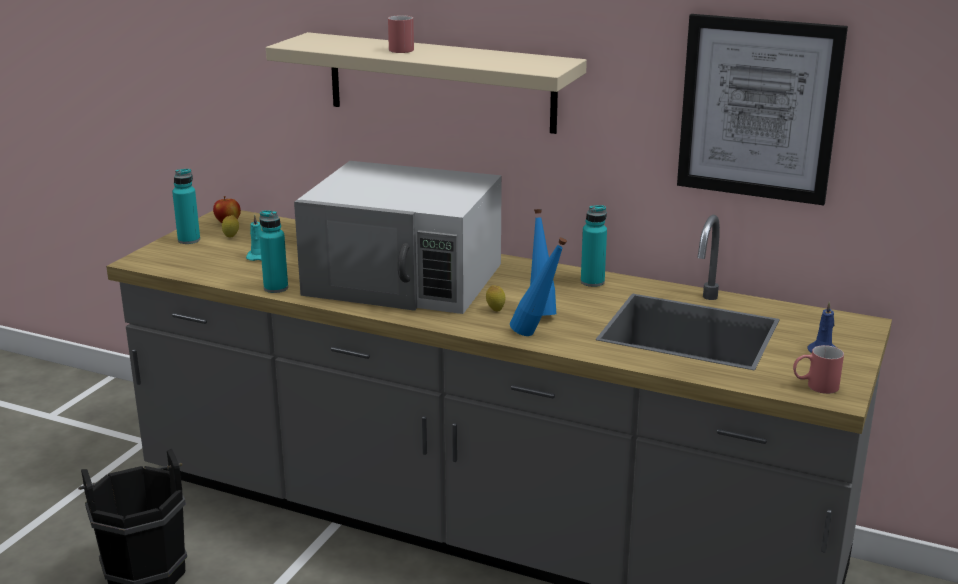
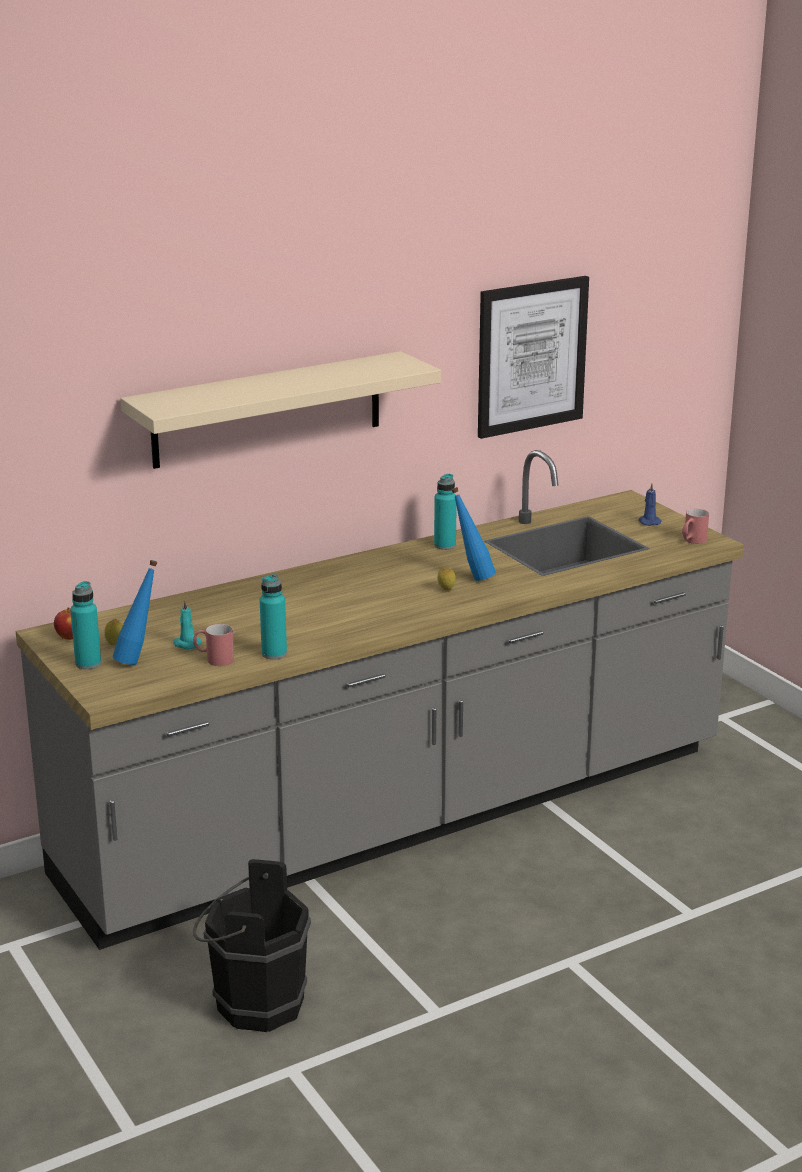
camera: 55 degrees left, 0 degrees up
white microwave [294,161,502,314] -> none
red mug [388,15,414,53] -> red mug moved to [193,624,234,666]
blue bottle [510,237,567,336] -> blue bottle moved to [112,560,158,665]

